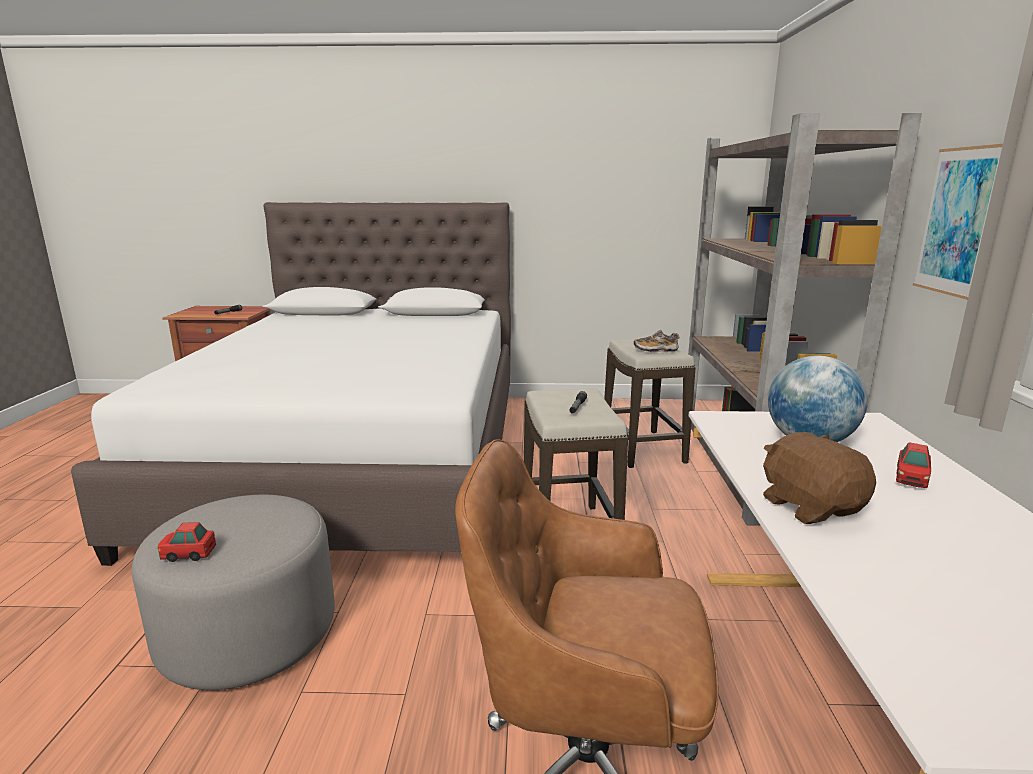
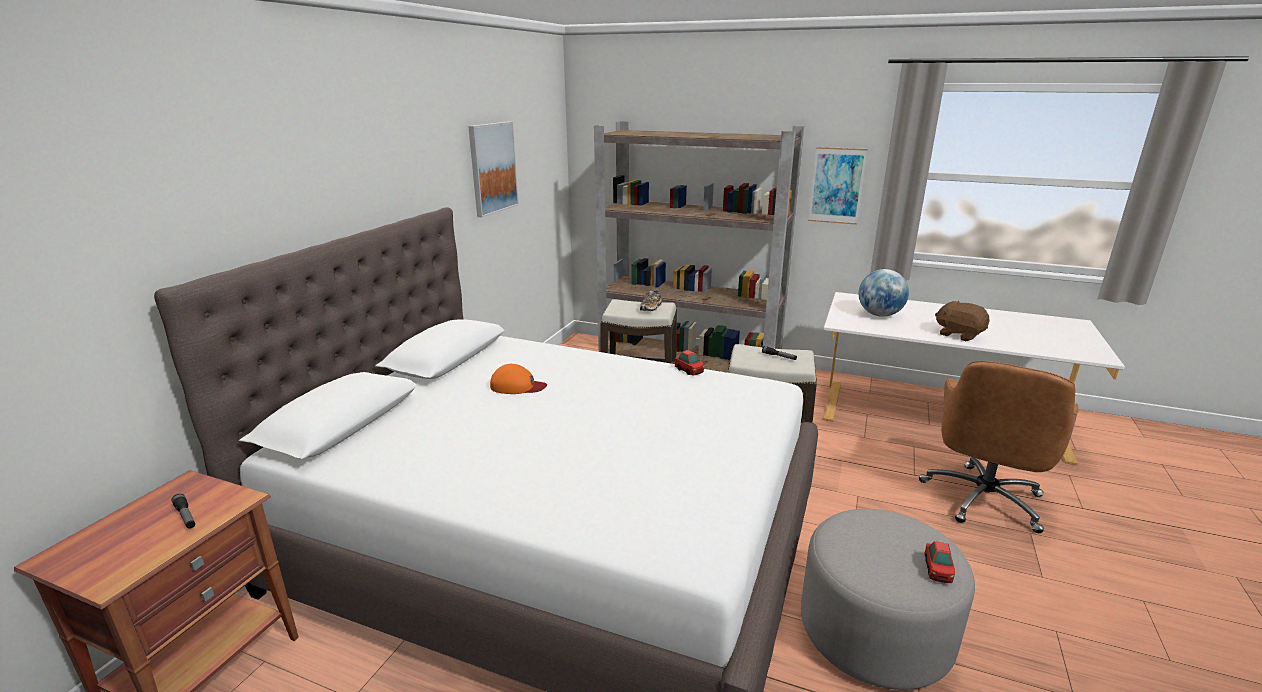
camera: 70 degrees left, 5 degrees up
brown plush toy [763,432,876,524] -> brown plush toy turned 45 degrees clockwise [935,301,990,341]
toy car [896,442,931,488] -> toy car moved to [675,350,704,375]
none -> picture [468,121,519,217]
none -> orange cap [490,364,547,394]

